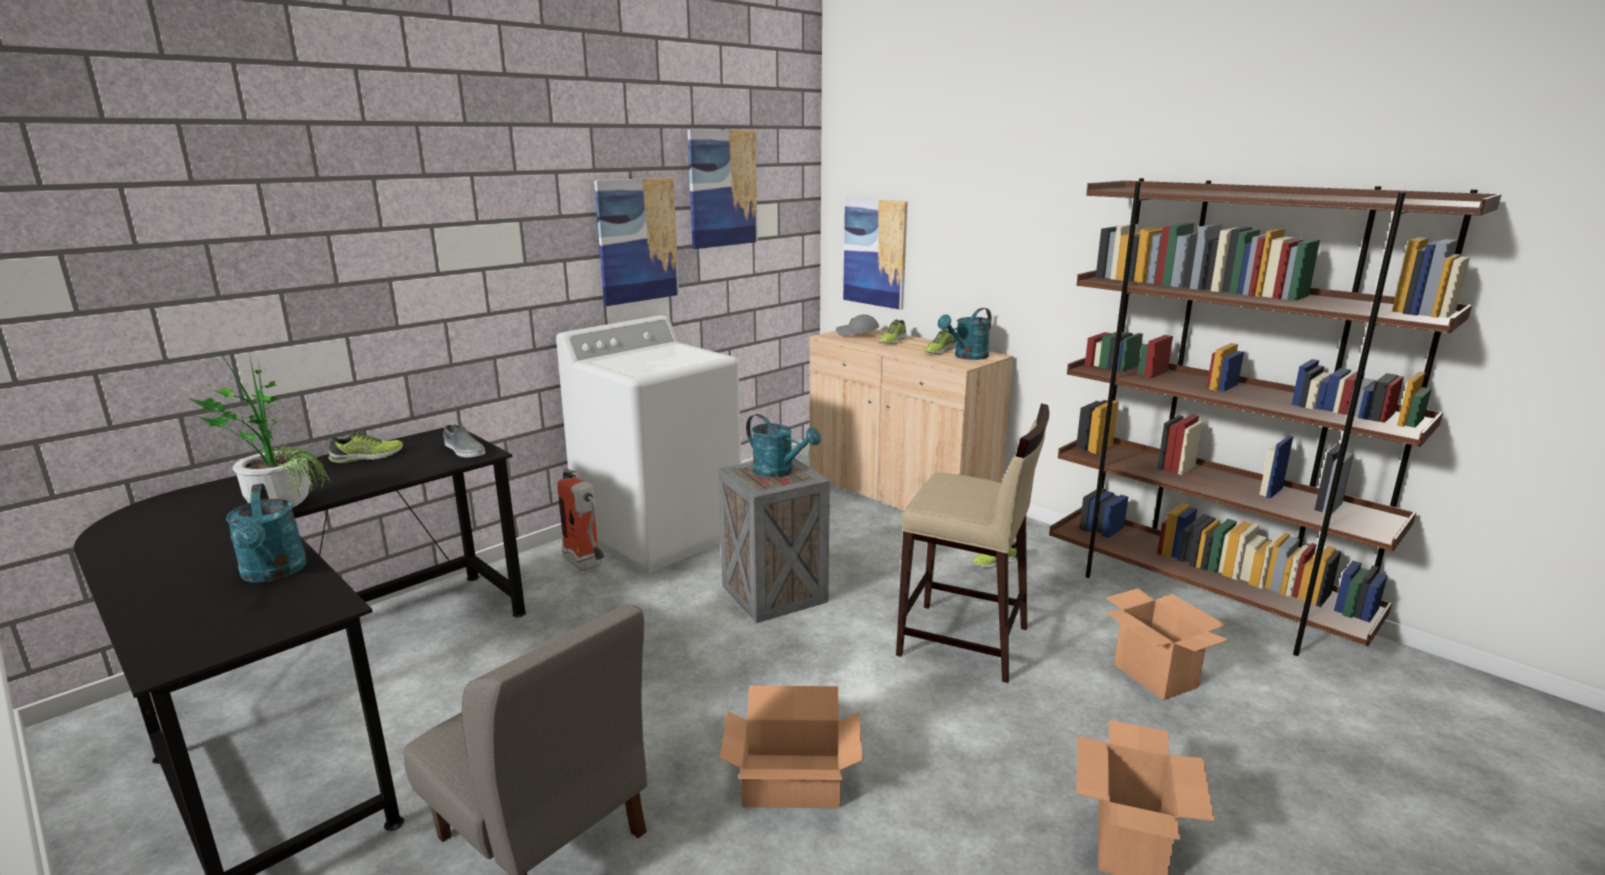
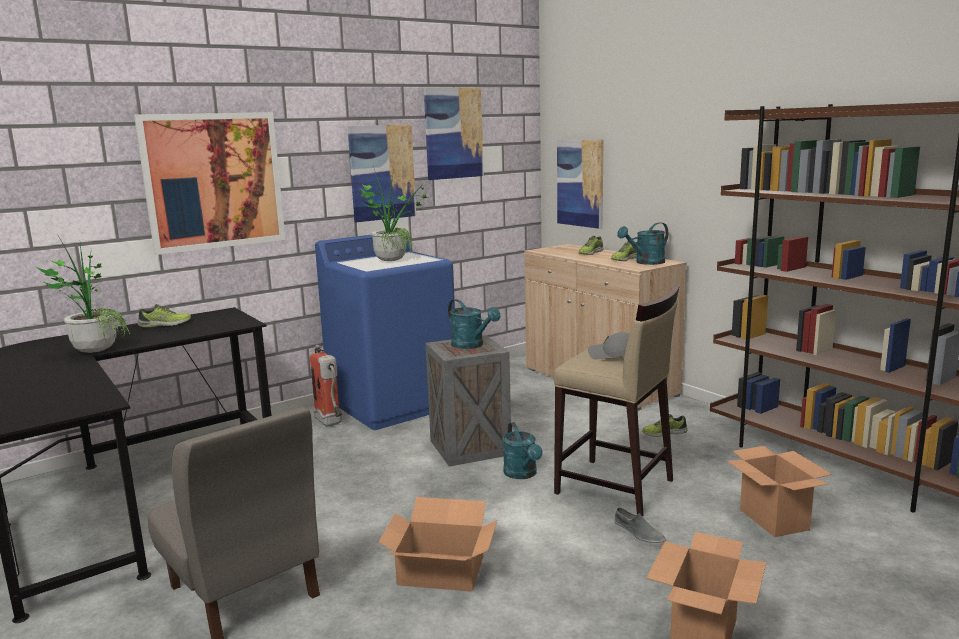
camera: 10 degrees right, 5 degrees down
turquoise watering can [226,483,307,583] -> turquoise watering can moved to [503,422,543,479]
grey shoe [443,425,485,457] -> grey shoe moved to [615,507,666,547]
white washing machine [556,315,741,574] -> blue washing machine [315,235,455,430]
grey cap [836,314,879,337] -> grey cap moved to [588,332,630,360]
none -> picture [134,112,286,255]
none -> potted plant [361,166,428,261]

